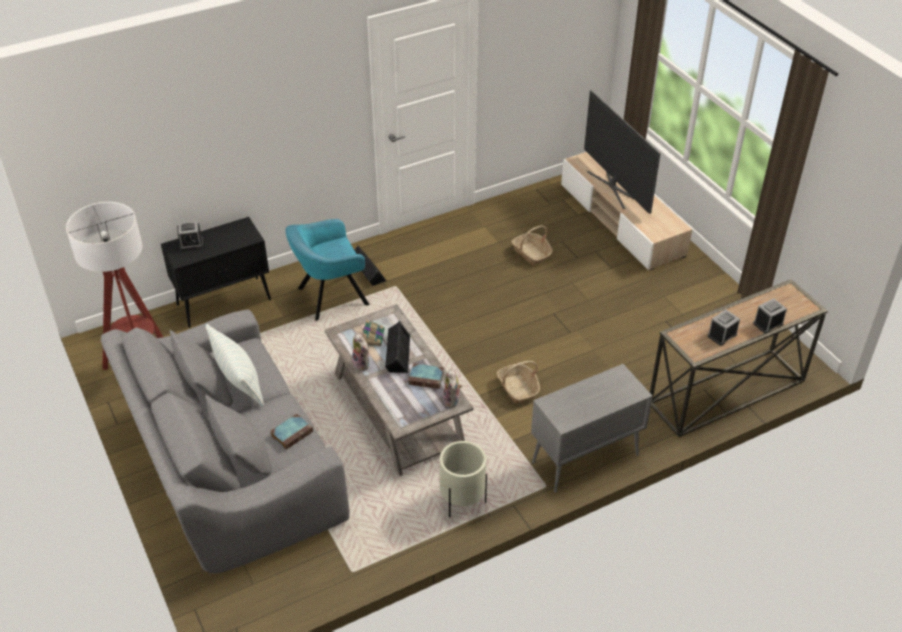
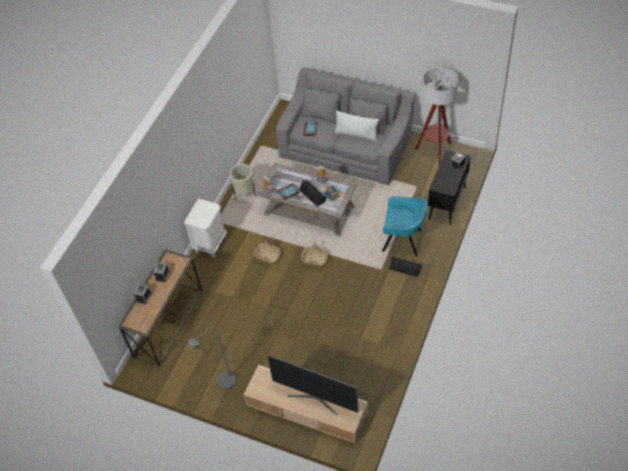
camera: 145 degrees right, 10 degrees up
turquoise armchair [285,219,370,321] -> turquoise armchair turned 75 degrees clockwise [382,196,428,256]
basket [511,226,552,265] -> basket moved to [301,242,328,267]
grey cabinet [531,364,653,493] -> white nightstand [184,198,227,257]
none -> grey floor lamp [187,325,236,390]

